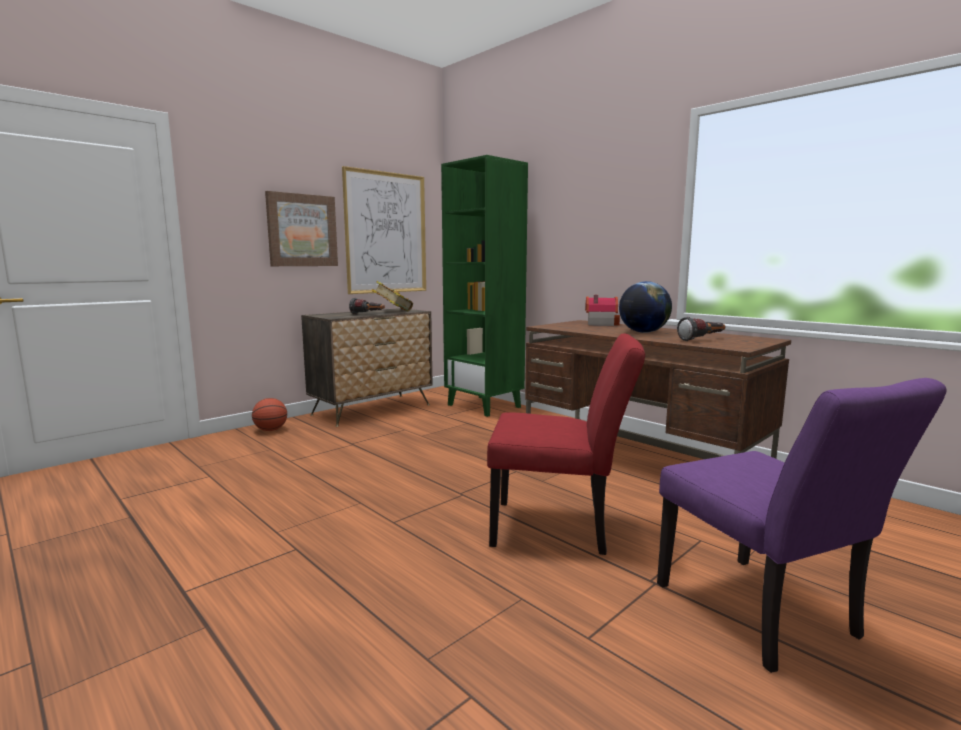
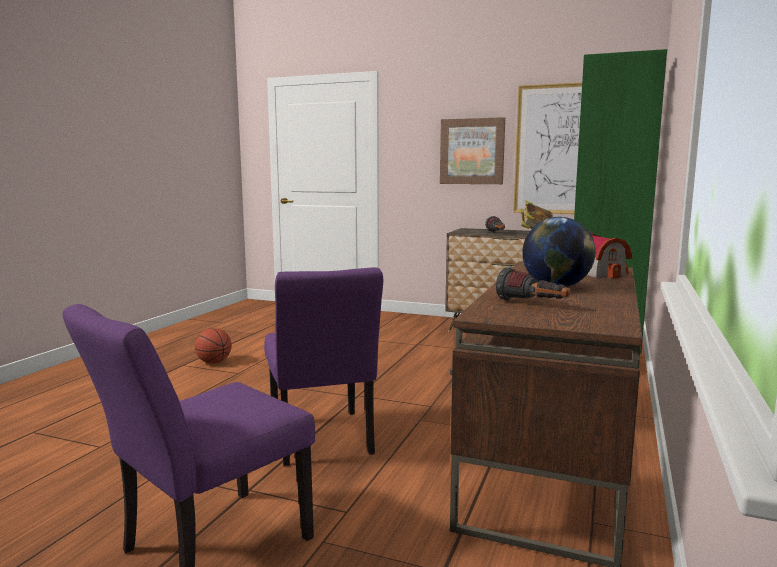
camera: 65 degrees right, 0 degrees up
basketball [252,398,287,431] -> basketball moved to [195,328,232,364]
red chair [487,333,645,555] -> purple chair [264,267,383,466]

